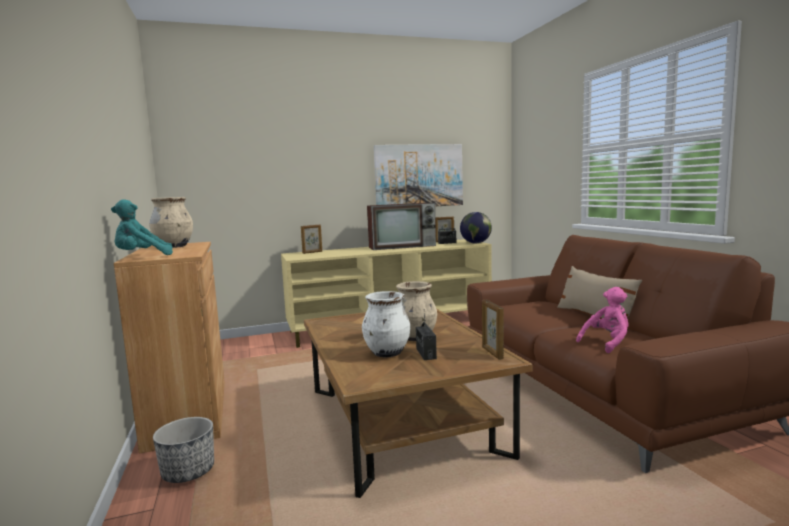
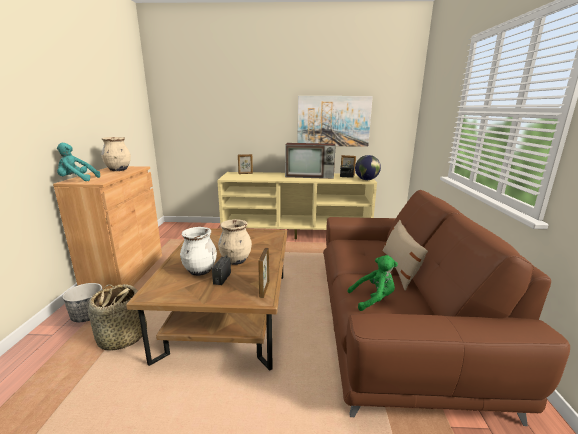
camera: 20 degrees right, 10 degrees up
pink plush toy [576,287,628,353] -> green plush toy [347,255,398,311]
none -> basket [88,284,147,350]

